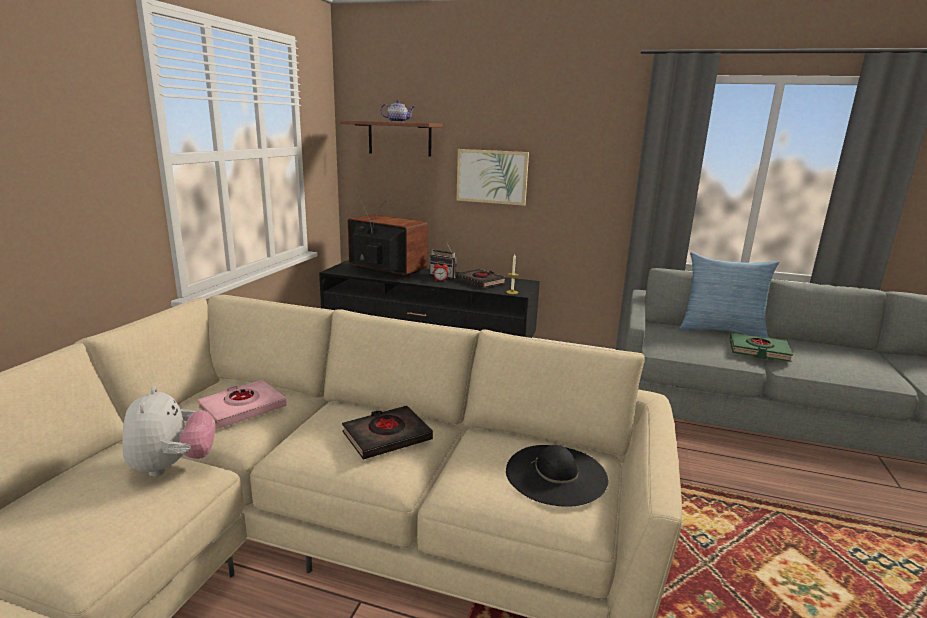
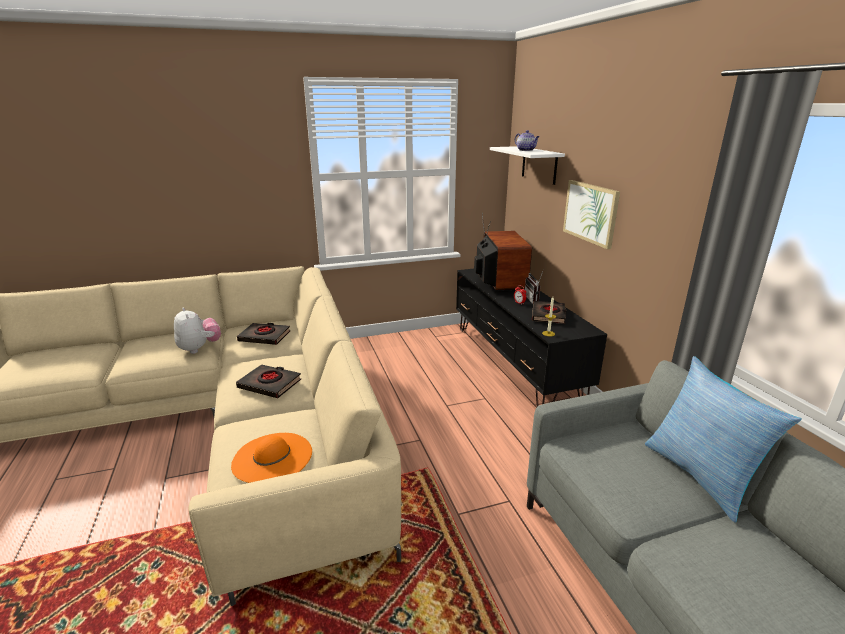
camera: 55 degrees right, 5 degrees up
plush toy [122,386,215,477] -> plush toy turned 75 degrees counterclockwise [174,307,221,354]
pink book [197,380,287,429] -> black book [237,323,290,345]
brown shelf [340,120,443,157] -> white shelf [490,146,565,185]
black hat [506,445,608,507] -> orange hat [231,433,312,483]
green book [729,333,793,362] -> none

